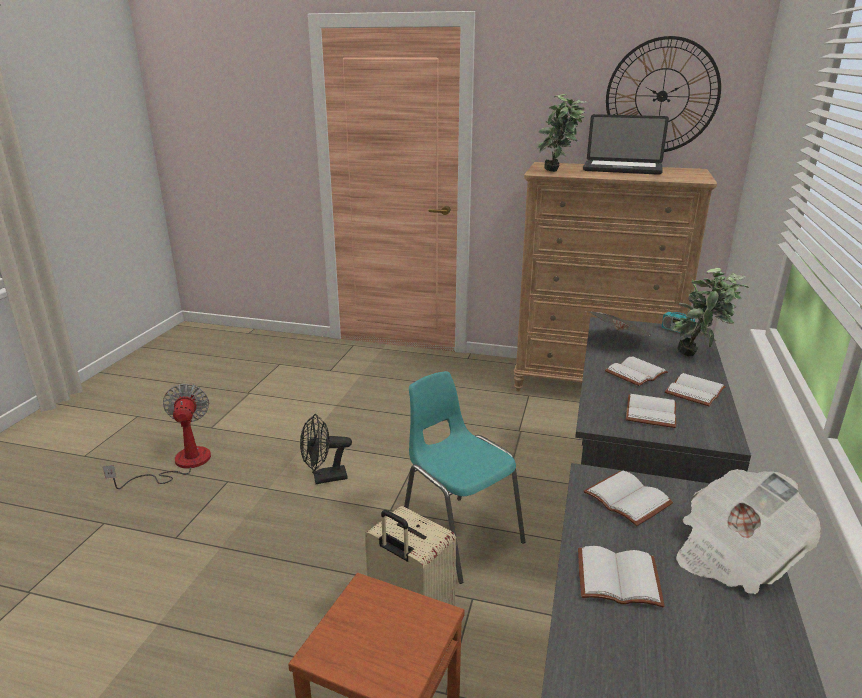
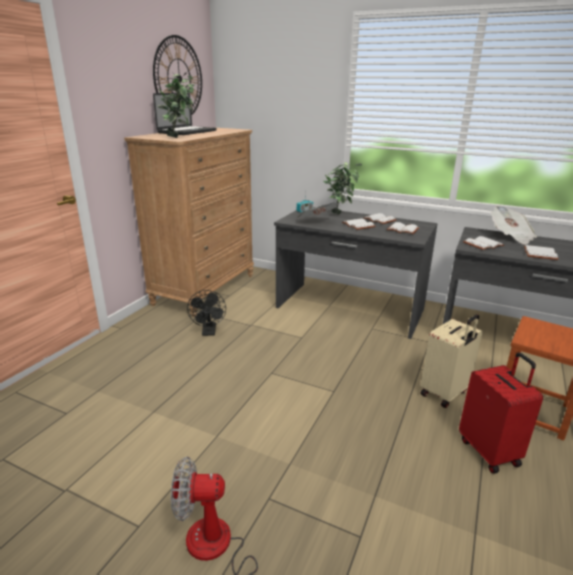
camera: 80 degrees left, 0 degrees up
black fan [300,414,352,484] -> black fan moved to [187,290,226,336]
turquoise chair [404,371,526,584] -> none
none -> red suitcase [459,353,543,474]

